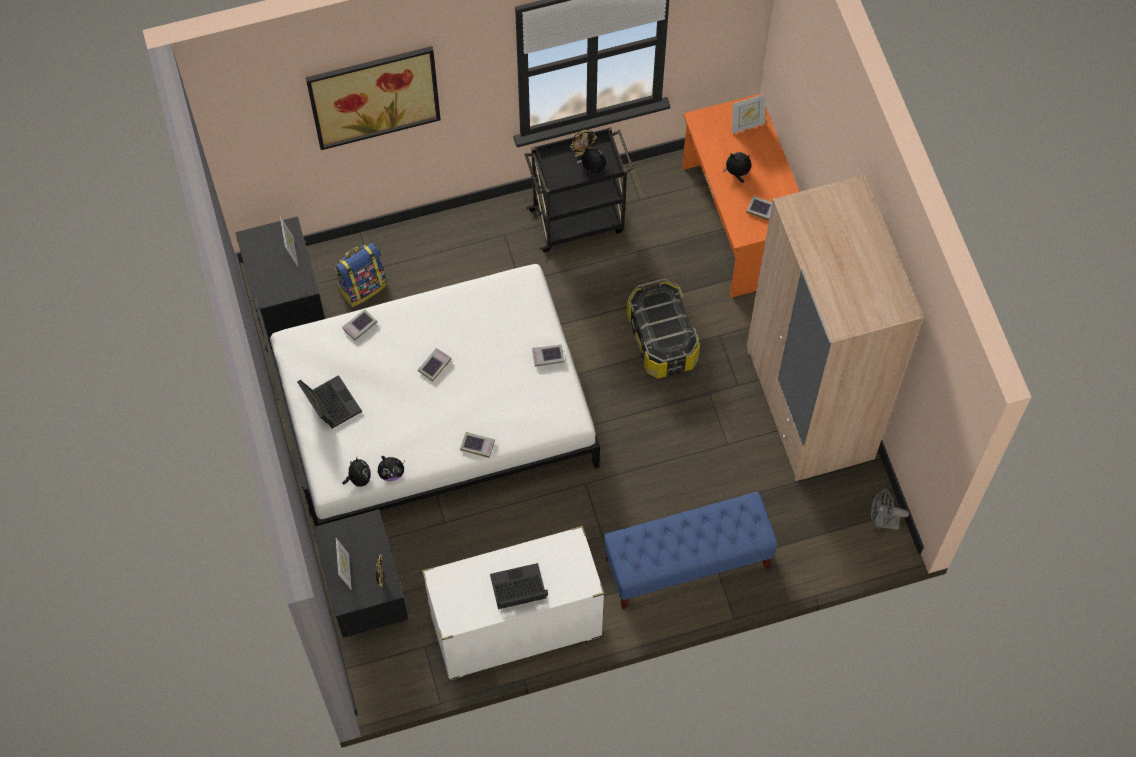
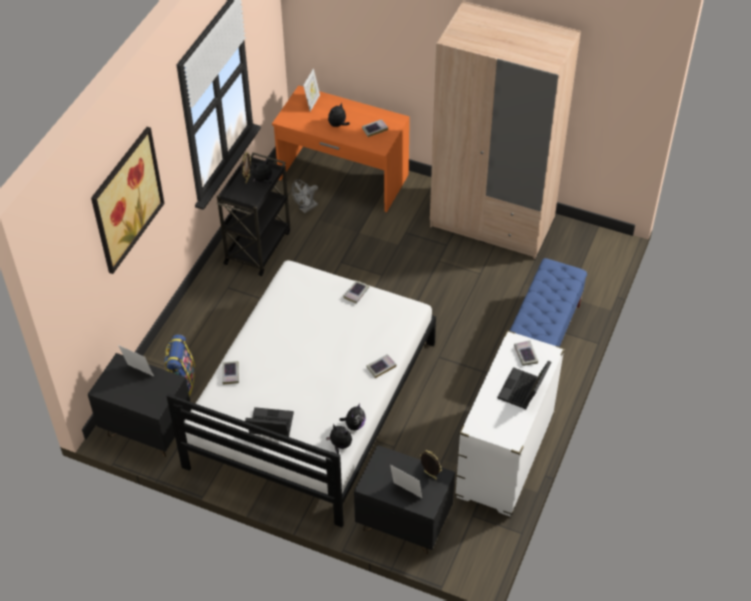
camera: 50 degrees left, 15 degrees down
book [418,348,451,382] -> book moved to [514,340,538,366]
storage box [627,279,700,379] -> none
grey fan [871,489,909,530] -> grey fan moved to [292,180,318,213]

